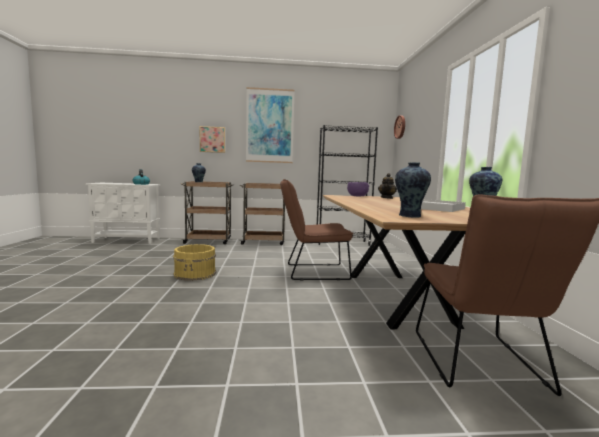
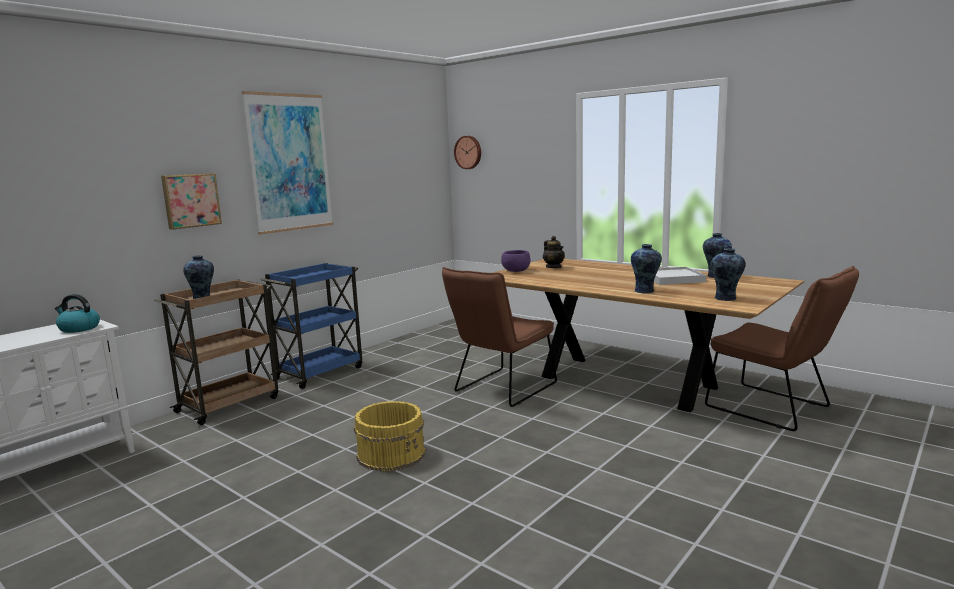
camera: 45 degrees left, 5 degrees up
brown cart [239,183,285,245] -> blue cart [261,263,362,389]
black bookcase [317,125,378,246] -> none
none -> vase [631,244,662,293]

